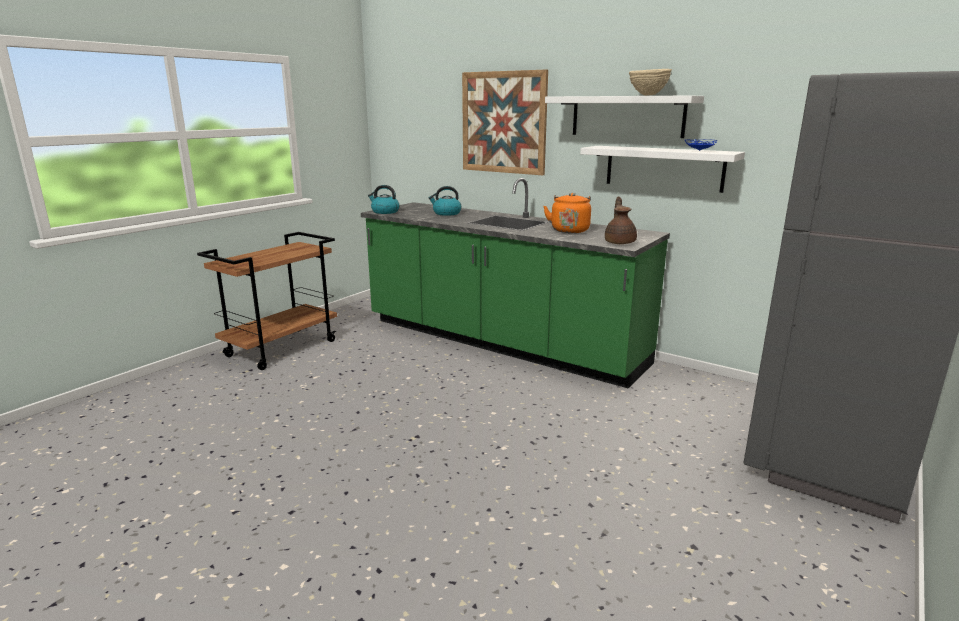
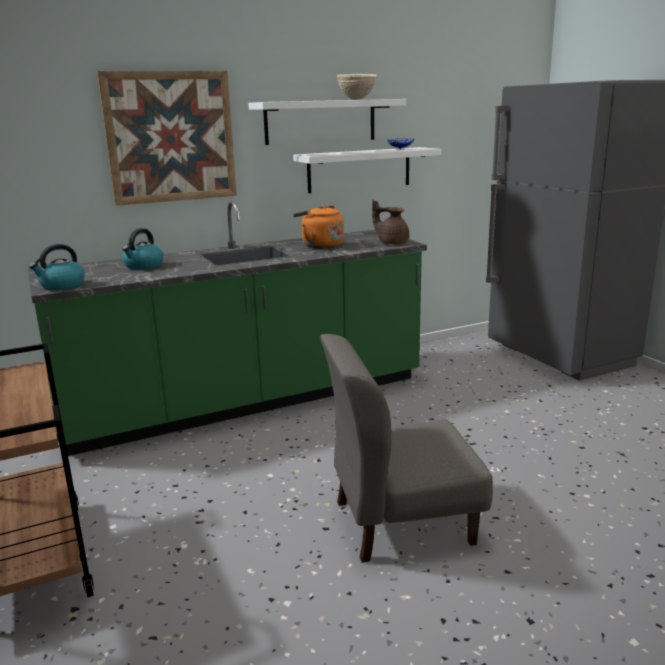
camera: 60 degrees left, 0 degrees up
none -> grey chair [320,334,493,563]

